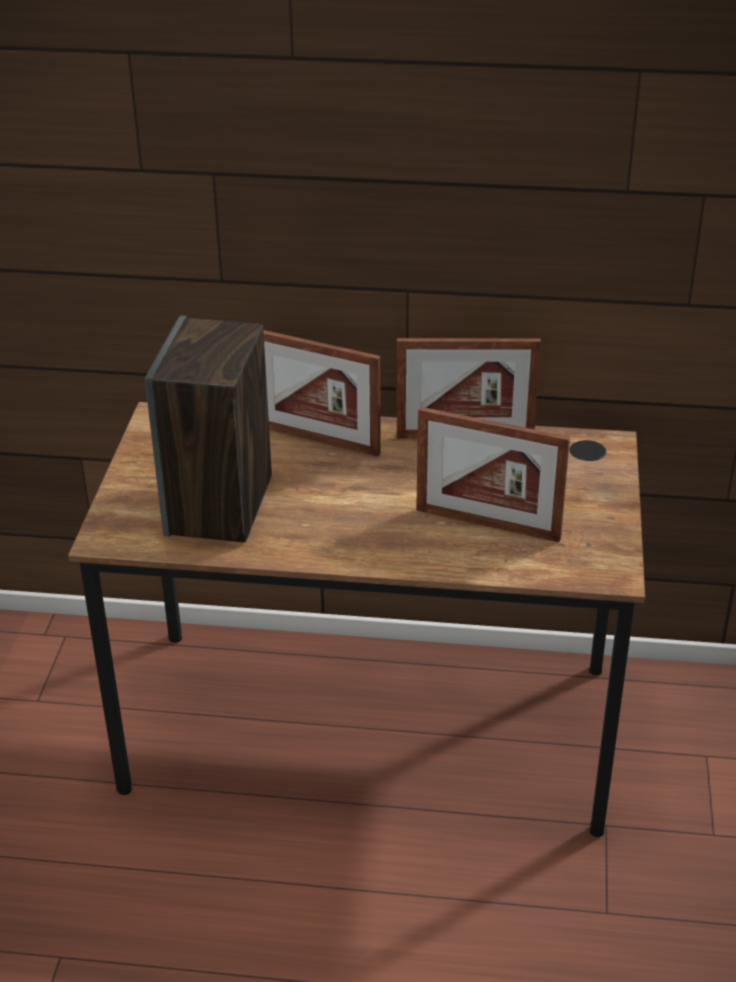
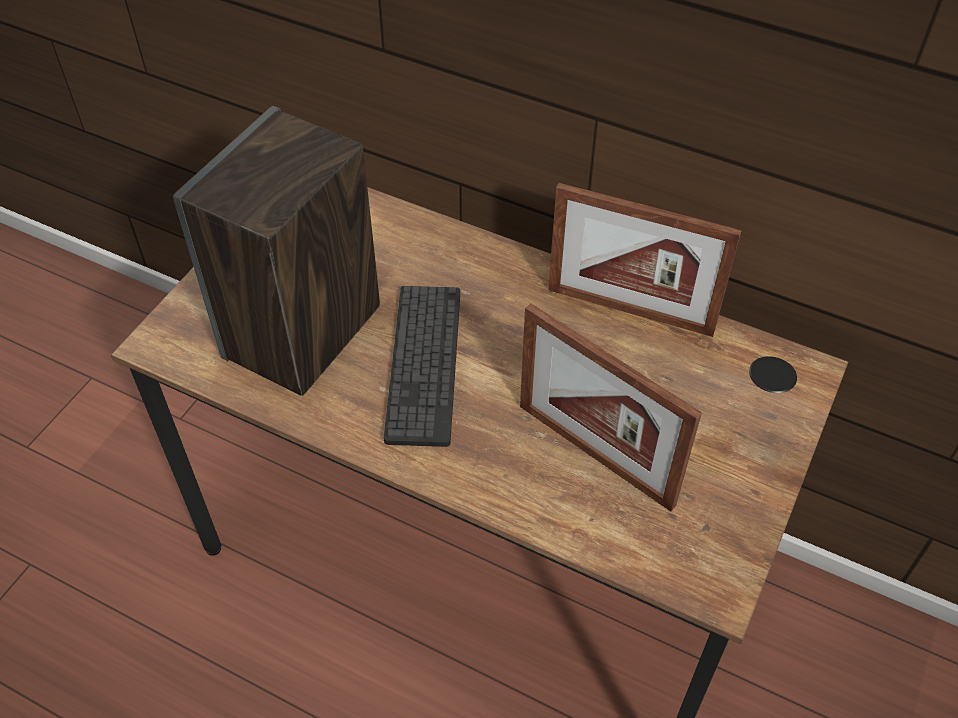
camera: 20 degrees right, 15 degrees up
picture frame [263,330,381,457] -> none
none -> keyboard [384,286,460,447]

